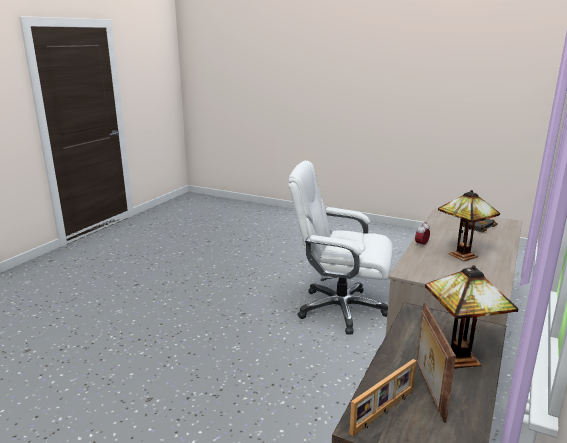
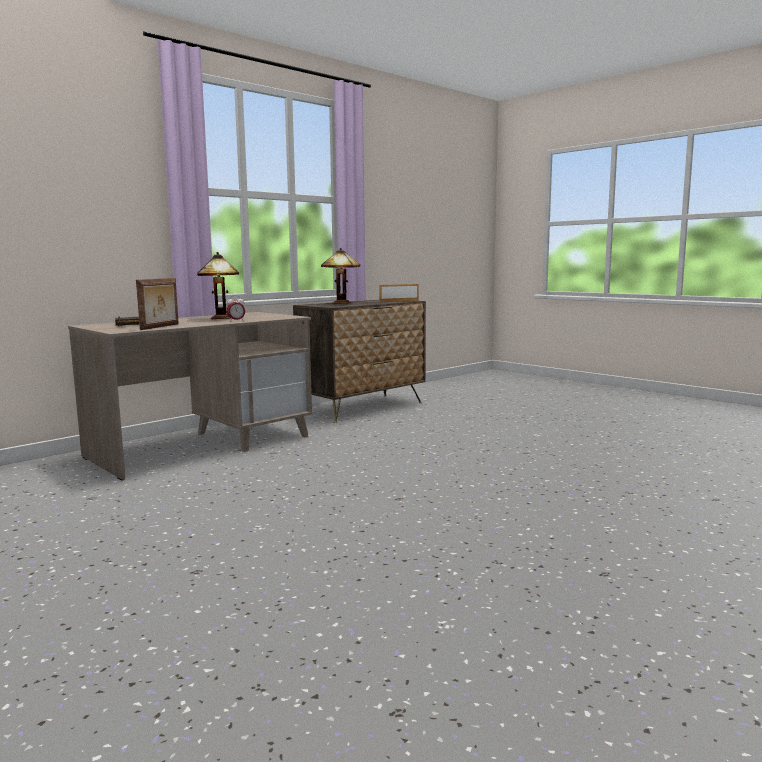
camera: 160 degrees left, 10 degrees down
white office chair [288,160,393,334] -> none
picture frame [416,303,456,423] -> picture frame moved to [136,278,179,330]

